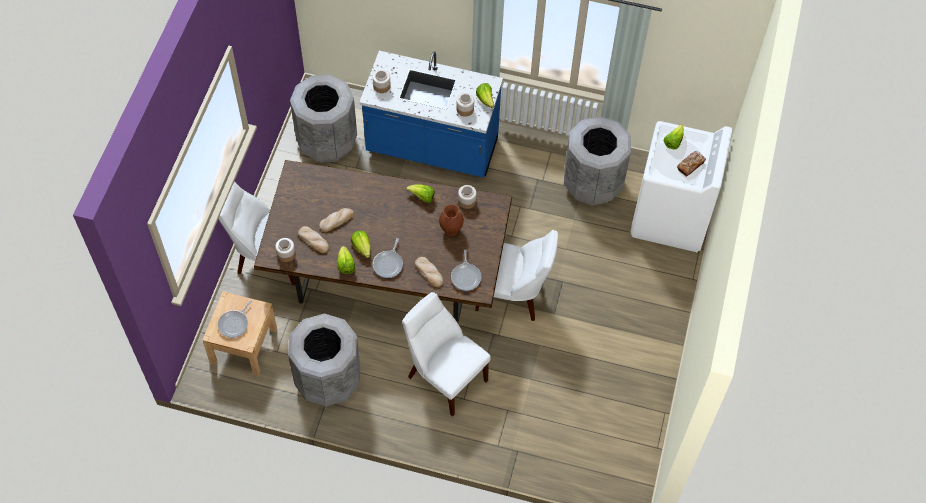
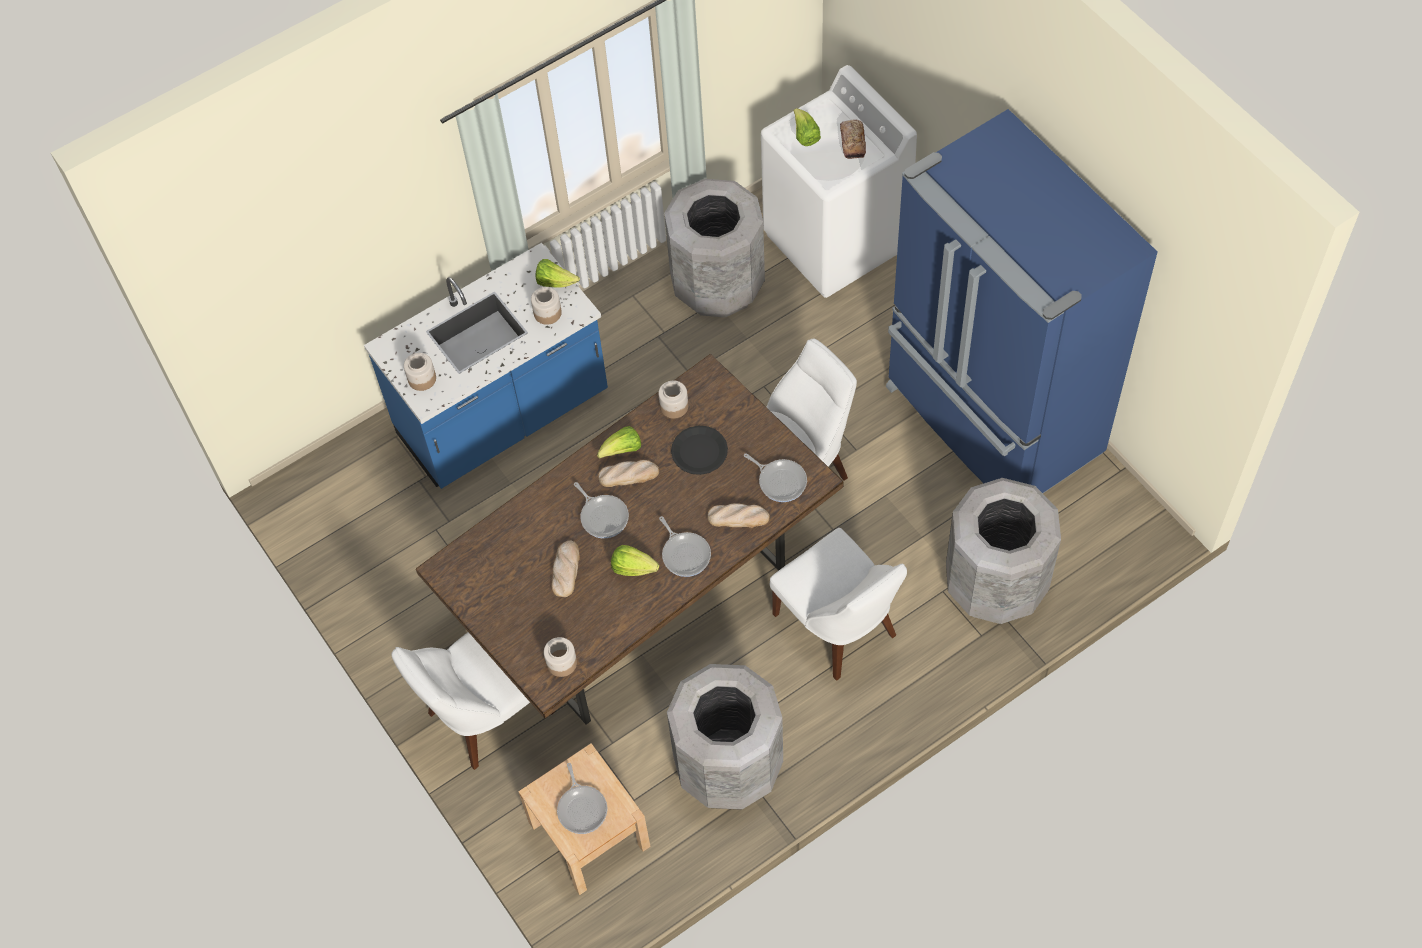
camera: 45 degrees left, 0 degrees up
grey trash can [290,75,357,163] -> grey trash can moved to [946,478,1061,624]
bread [298,226,329,253] -> bread moved to [598,460,659,487]
lettuce [337,246,355,274] -> none
white chair [403,292,490,417] -> white chair turned 120 degrees counterclockwise [770,528,907,681]
brown vase [439,204,464,236] -> black plate [671,426,728,475]
none -> frying pan [574,482,629,538]
none -> blue fridge [886,109,1157,493]

